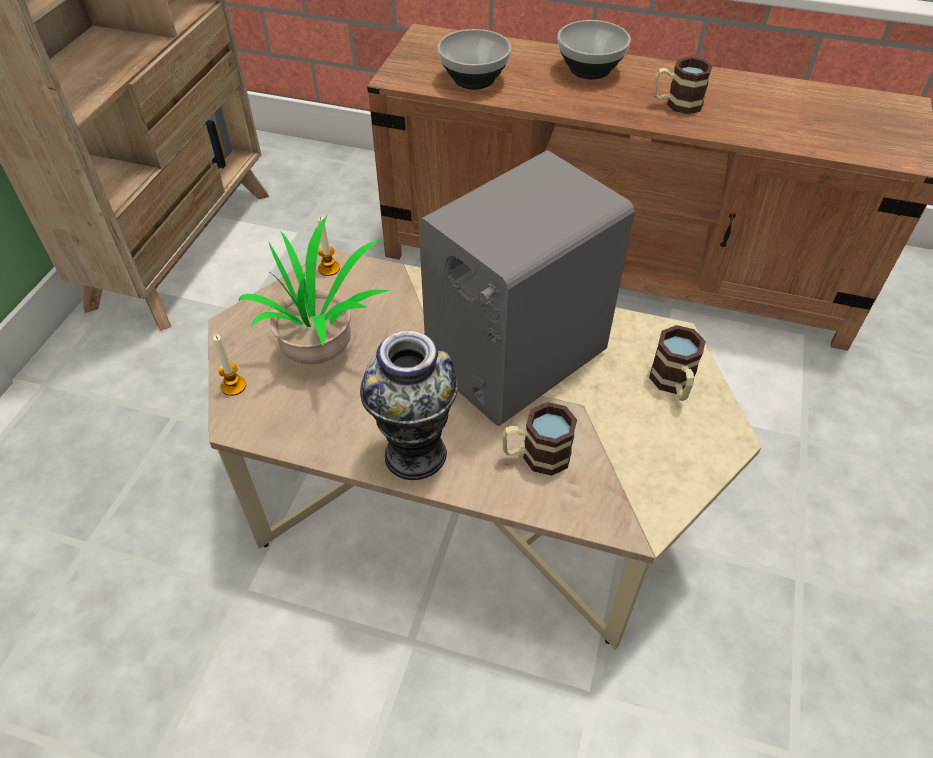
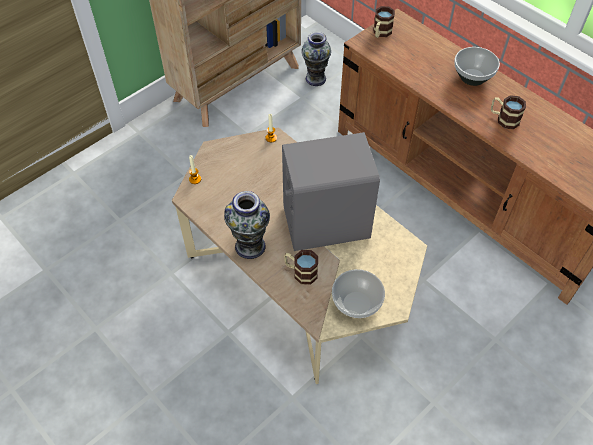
camera: 30 degrees right, 5 degrees up
potted plant [239,216,389,364] -> none
bowl [438,29,511,90] -> bowl moved to [332,269,385,318]
mug [649,325,706,401] -> mug moved to [373,6,395,38]
none -> vase [301,32,331,86]

